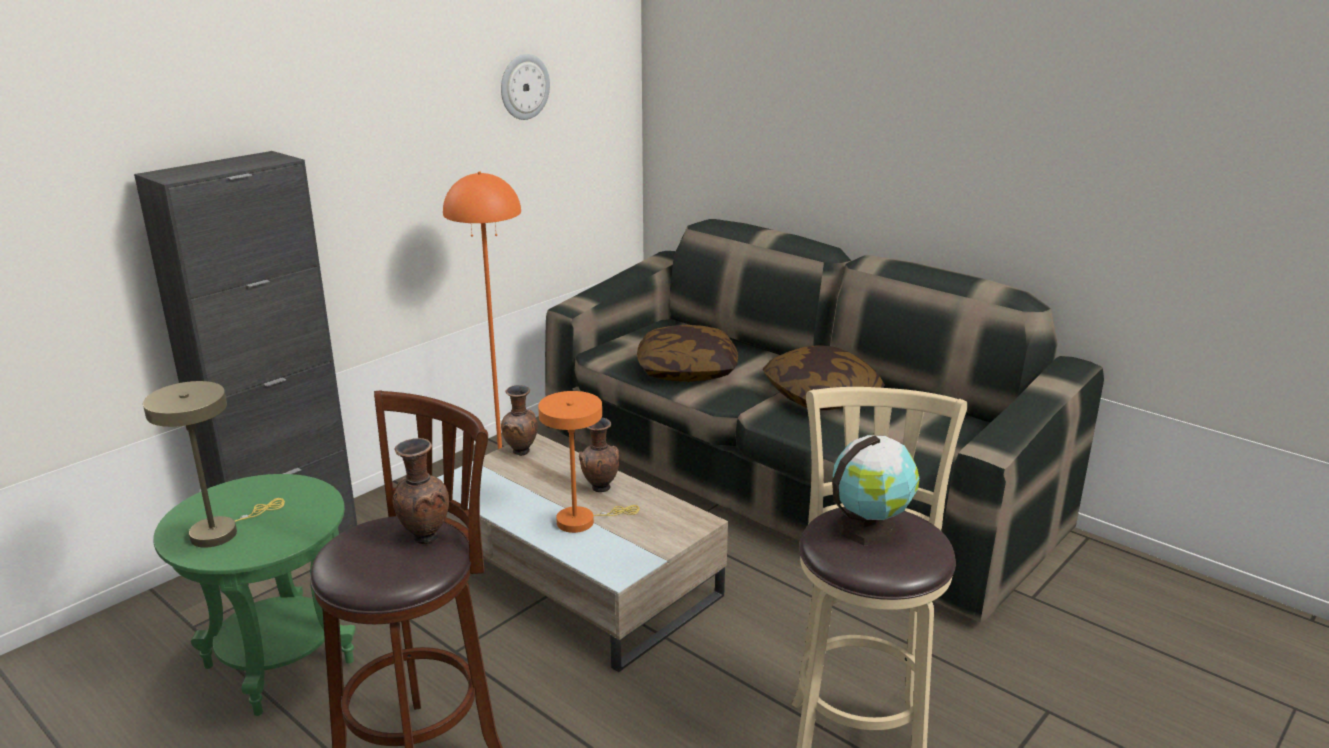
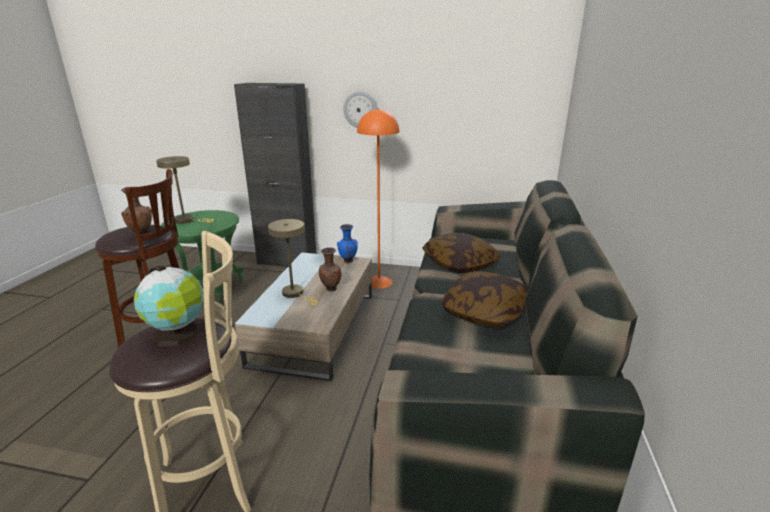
camera: 60 degrees right, 0 degrees up
wall clock [501,54,550,120] -> wall clock moved to [344,91,378,128]
brown vase [501,385,538,456] -> blue vase [337,224,358,263]
orange table lamp [538,391,640,533] -> beige table lamp [268,219,318,305]

